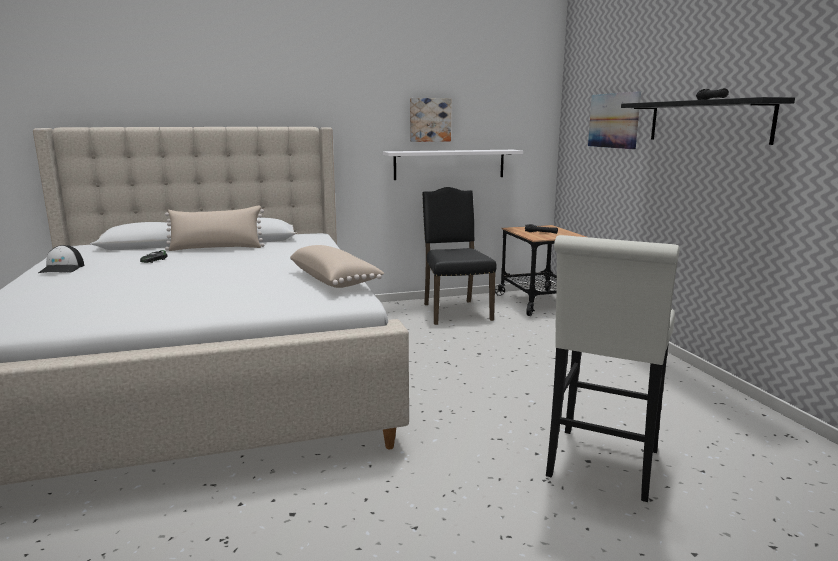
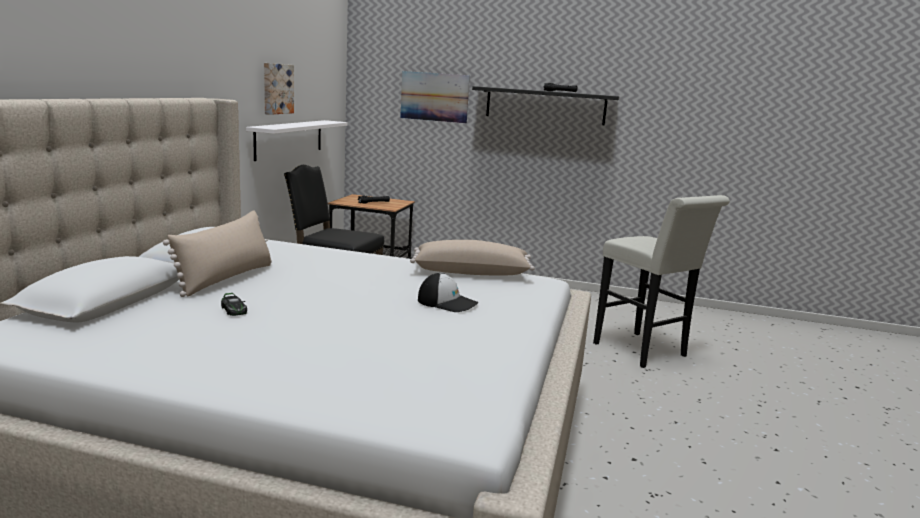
camera: 60 degrees left, 0 degrees up
cap [38,245,84,273] -> cap moved to [418,273,478,312]

